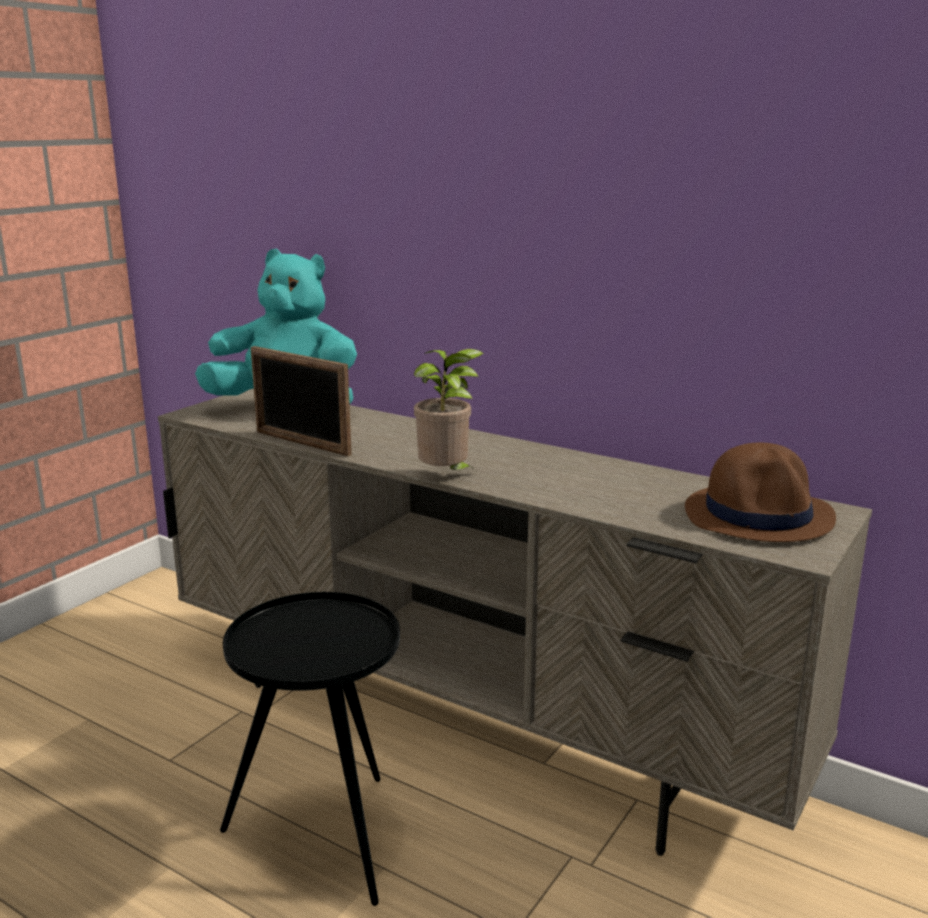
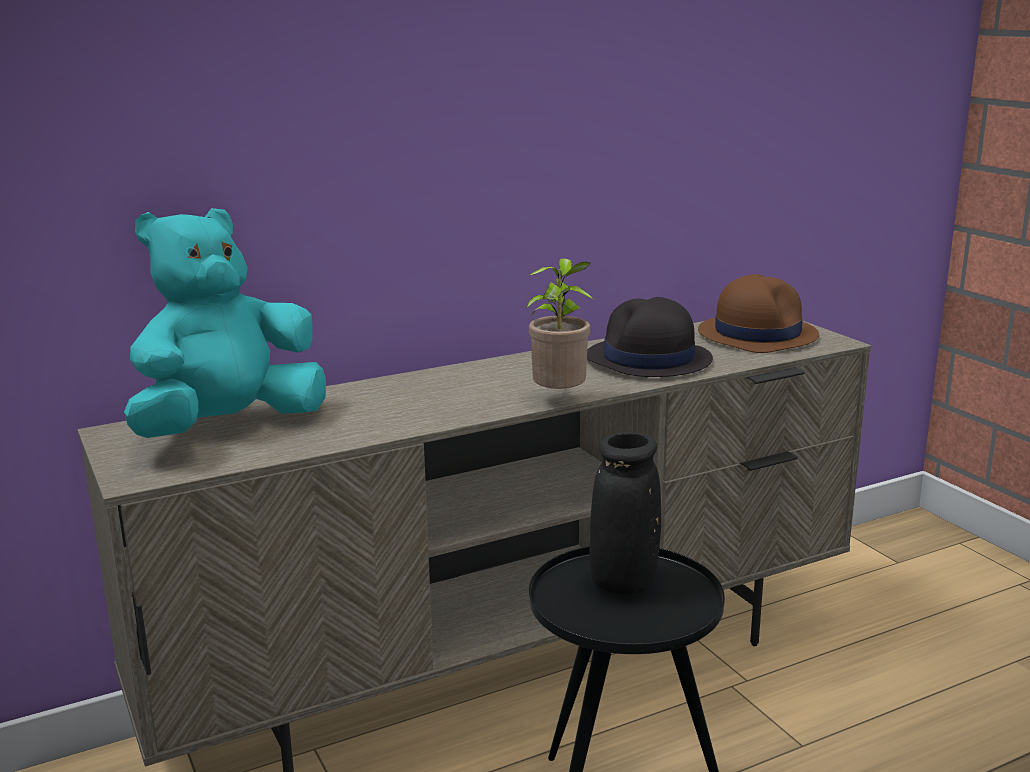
camera: 60 degrees left, 0 degrees up
picture frame [251,346,352,456] -> none
none -> black hat [587,297,713,377]
none -> black vase [589,432,661,595]

